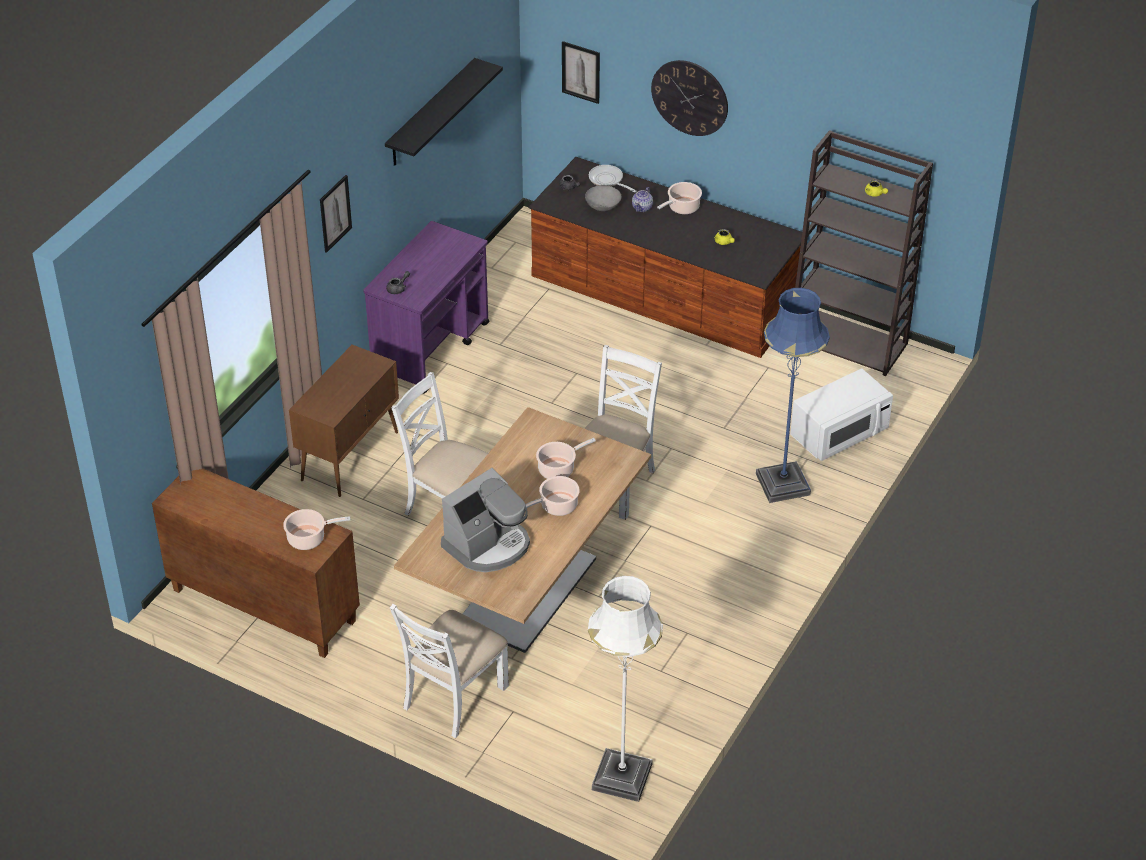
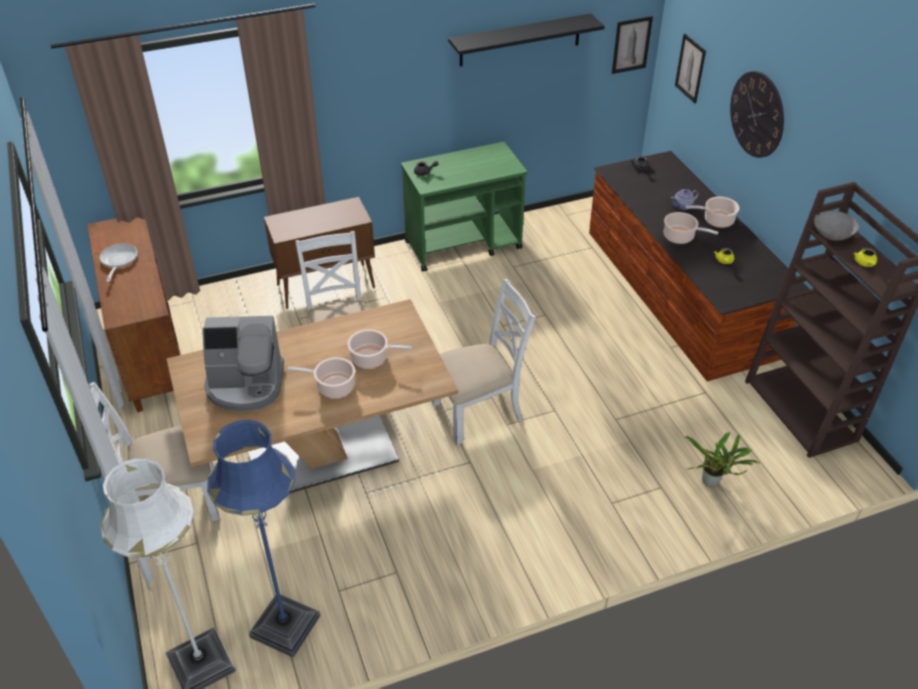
camera: 40 degrees right, 0 degrees up
cooking pot [283,509,350,550] -> cooking pot moved to [664,212,718,244]
picture [320,175,352,253] -> picture moved to [612,16,653,74]
purple cart [363,221,489,394] -> green cart [401,142,527,272]
grey bowl [585,185,622,211] -> grey bowl moved to [814,210,859,240]
frying pan [589,165,636,192] -> frying pan moved to [100,244,138,282]
blue floor lamp [756,288,830,503] -> blue floor lamp moved to [207,420,320,658]
white microwave [790,368,893,461] -> potted plant [685,432,759,488]

